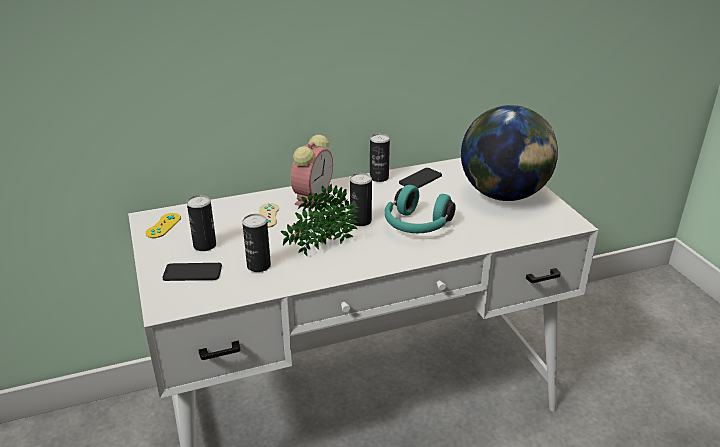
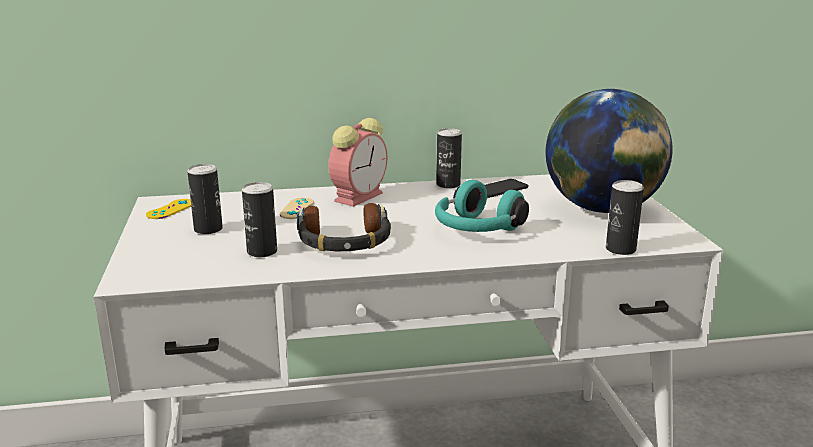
camera: 10 degrees right, 10 degrees down
phone [162,263,222,281] -> none
potted plant [281,184,358,256] -> headphones [297,203,391,251]
can [350,173,372,226] -> can moved to [606,180,644,255]

